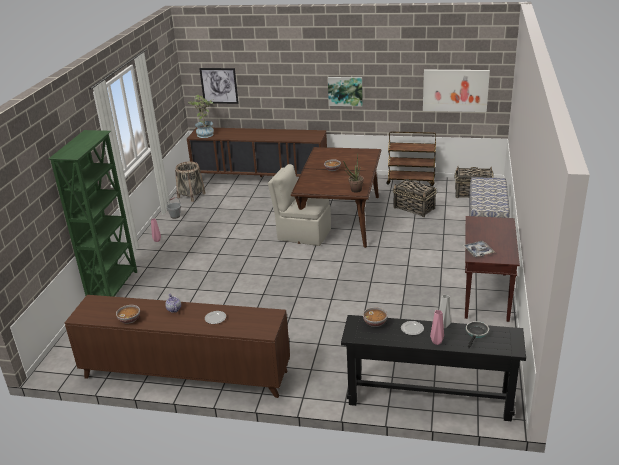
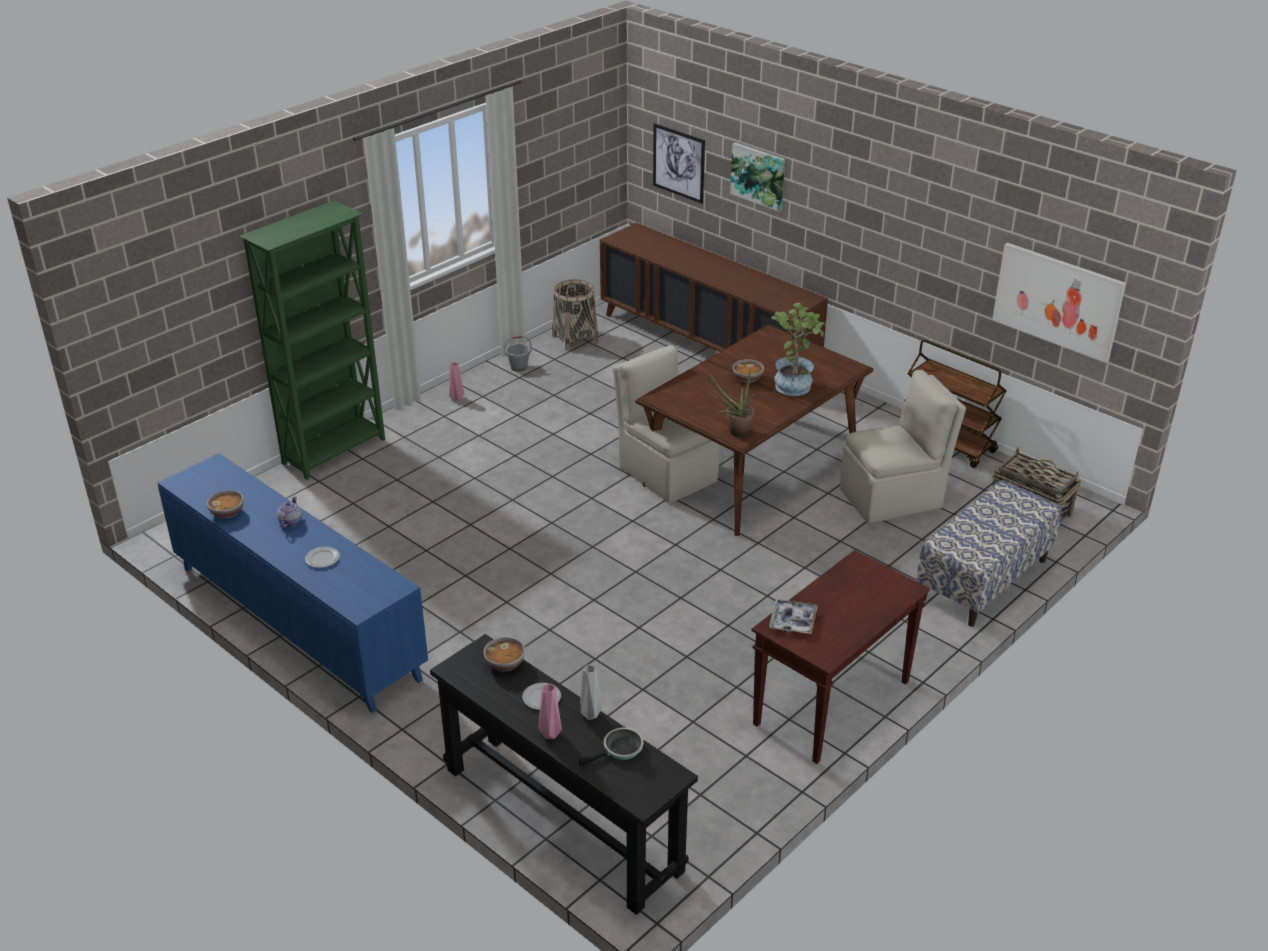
camera: 30 degrees right, 5 degrees up
brown cabinet [65,295,290,398] -> blue cabinet [158,453,428,713]
potted plant [188,95,214,138] -> potted plant moved to [771,303,827,396]
picture [328,77,363,106] -> picture moved to [730,142,785,211]
basket [393,179,437,217] -> beige chair [840,370,966,524]

